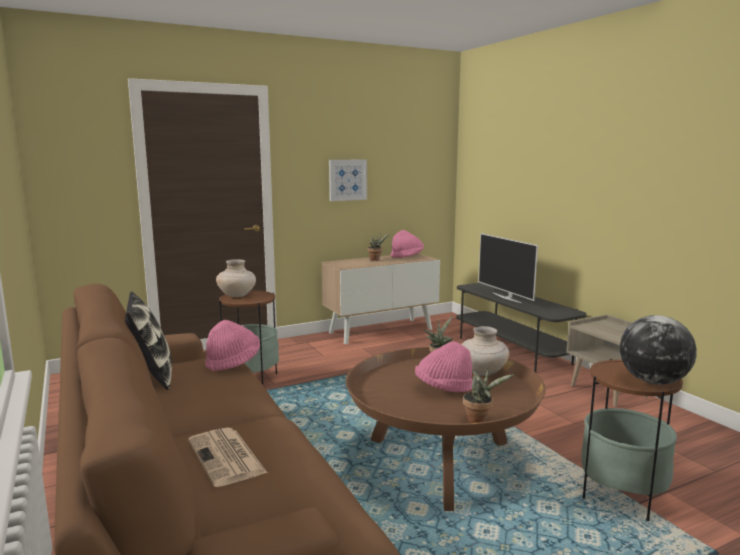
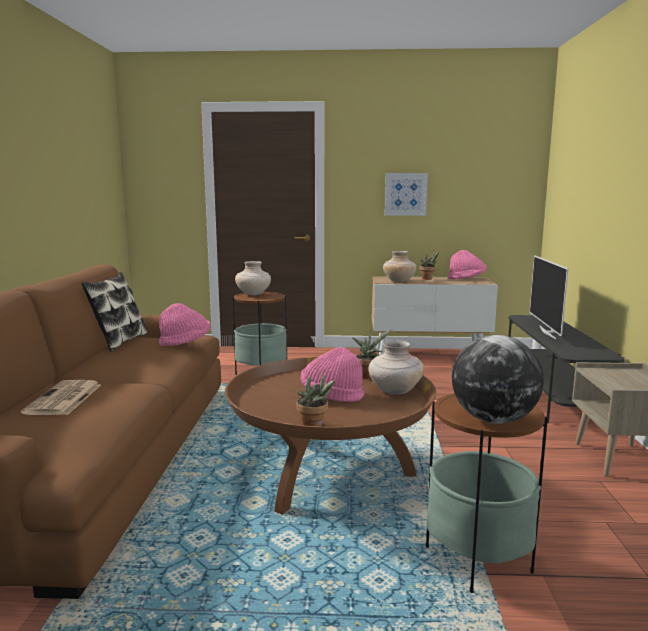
camera: 30 degrees right, 0 degrees up
none -> beige vase [383,251,417,282]

